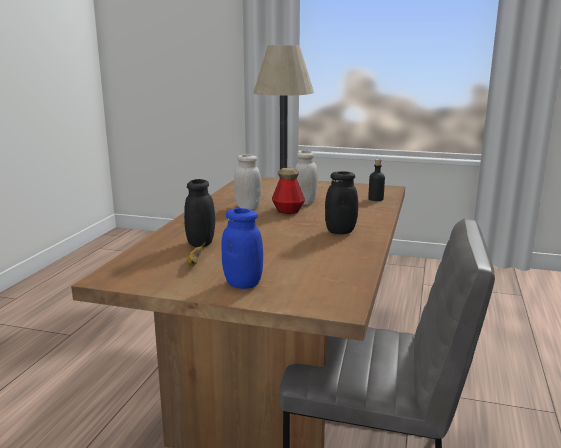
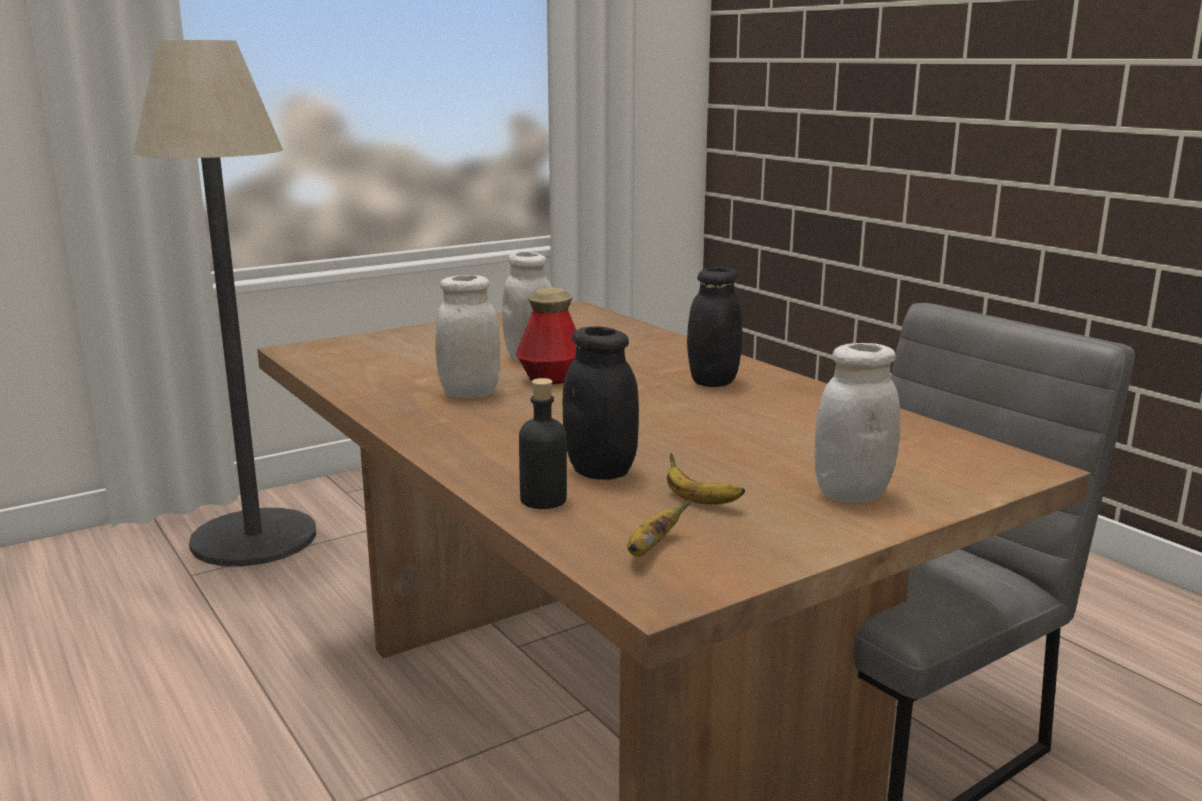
camera: 50 degrees left, 0 degrees up
blue jar [221,208,263,289] -> white jar [815,343,900,503]
black bottle [368,159,385,201] -> black bottle moved to [519,378,567,509]
none -> banana [627,498,692,557]

